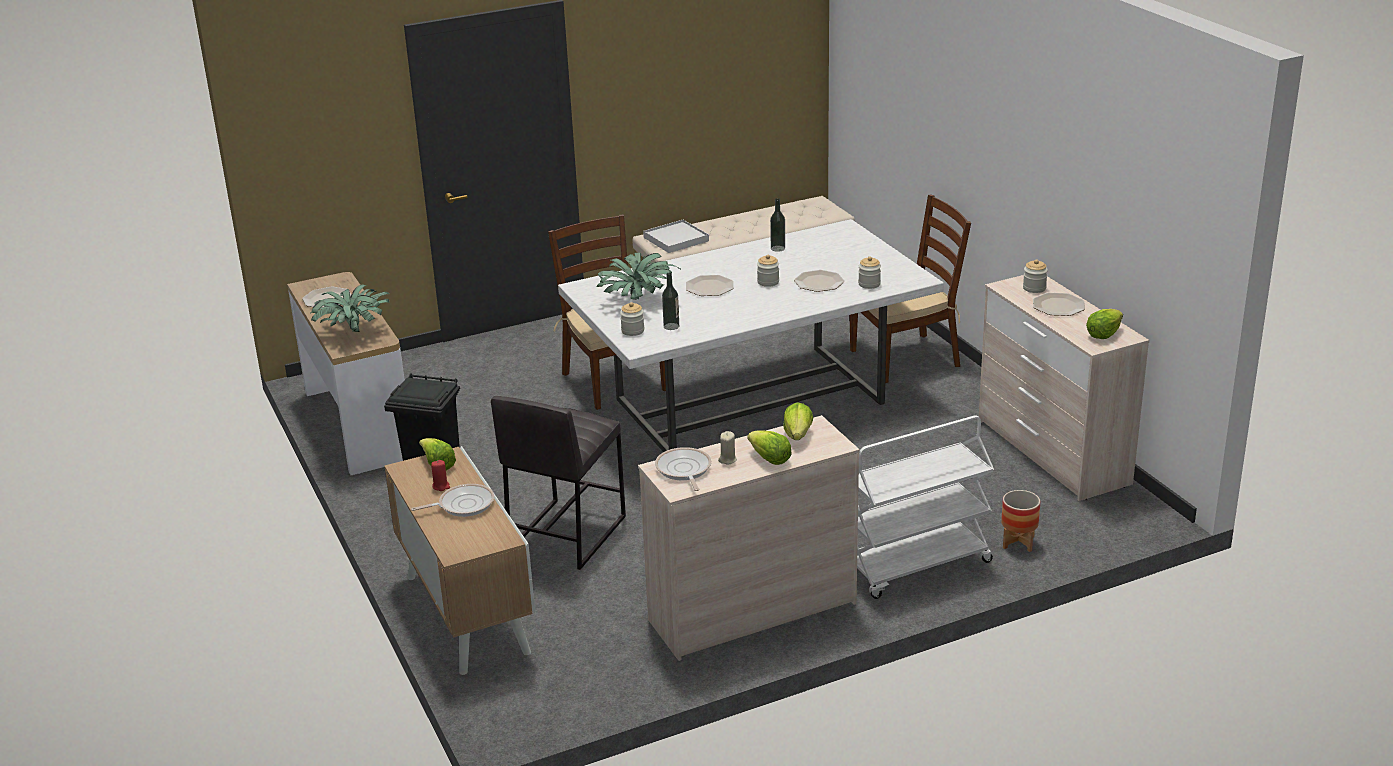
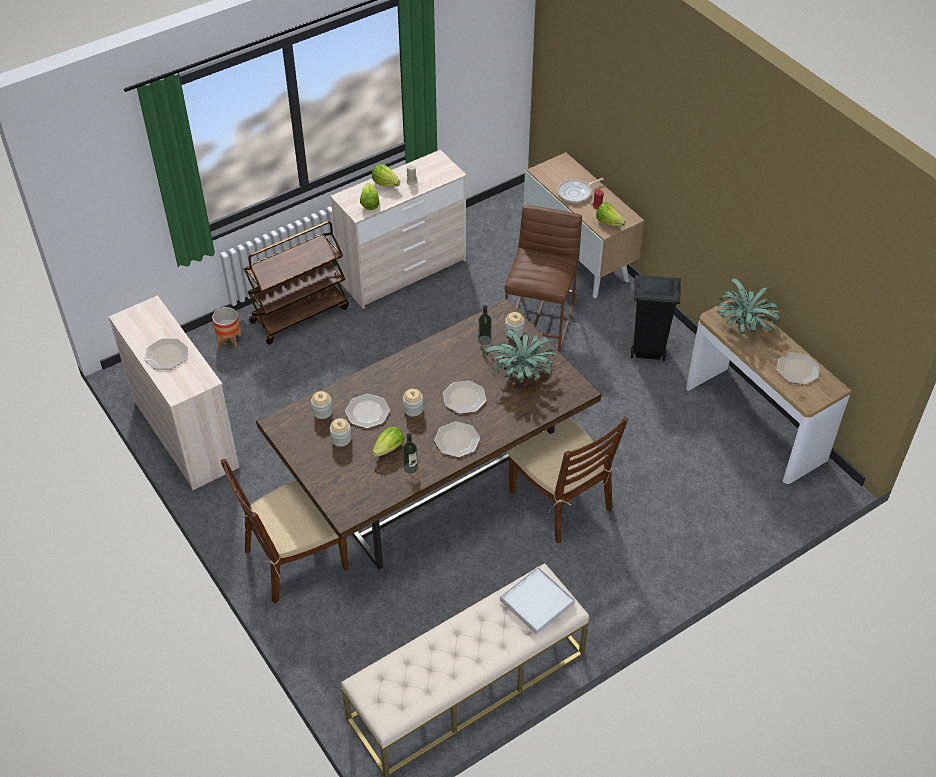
camera: 170 degrees right, 20 degrees up
grey stool [491,396,626,570] -> brown stool [505,205,582,352]
white dining table [558,219,944,452] -> brown dining table [256,299,601,570]
frying pan [655,447,711,491] -> none
white cart [857,415,994,599] -> brown cart [243,221,349,344]
jar [1023,259,1048,293] -> jar moved to [330,418,351,447]
lettuce [1086,309,1123,339] -> lettuce moved to [372,426,404,457]
none -> plate [434,421,480,457]

